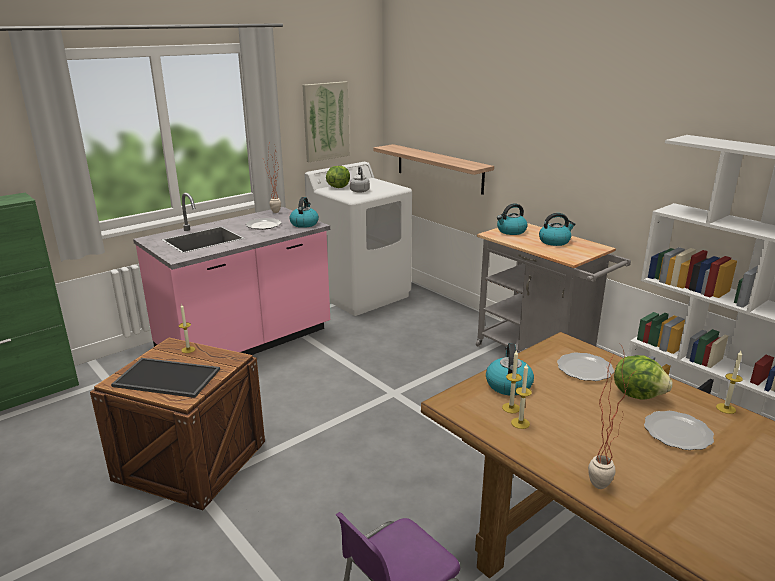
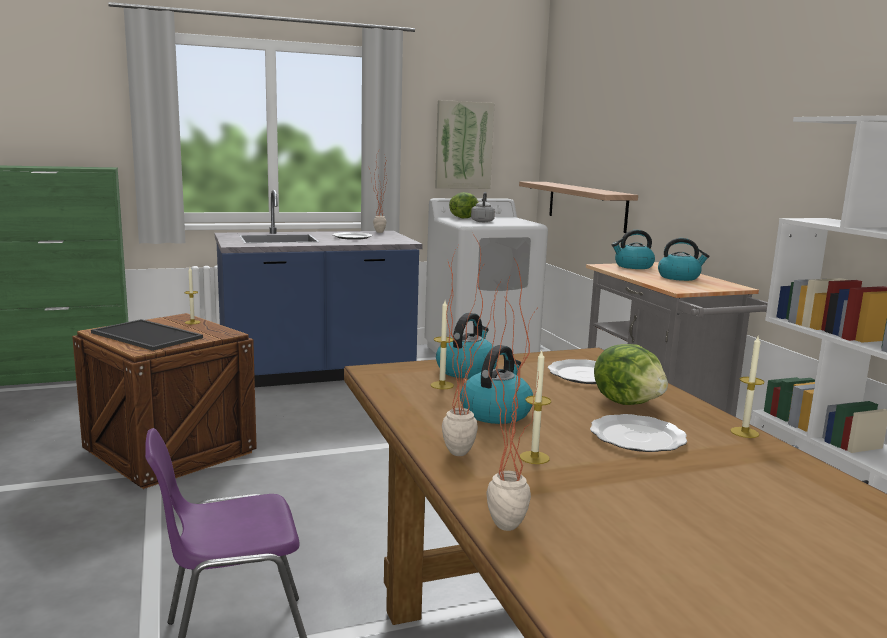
camera: 20 degrees right, 10 degrees down
pink counter [133,193,330,355] -> blue counter [215,190,423,387]
kettle [289,197,319,228] -> kettle moved to [460,345,533,424]
candle [511,363,532,429] -> candle moved to [520,349,551,464]
none -> potted plant [486,257,539,531]

